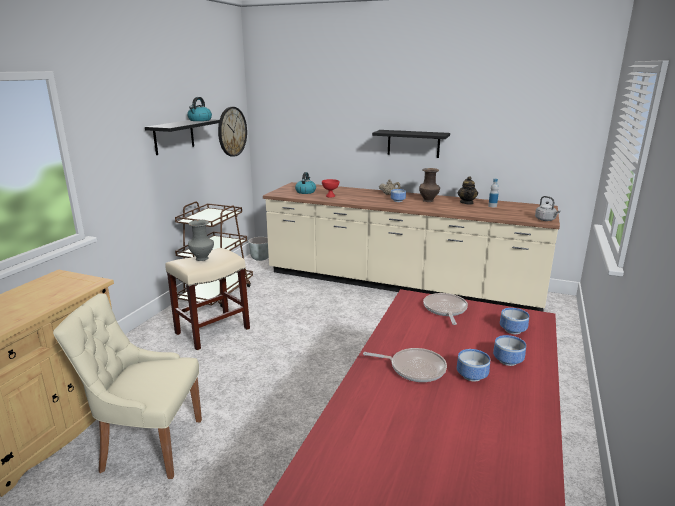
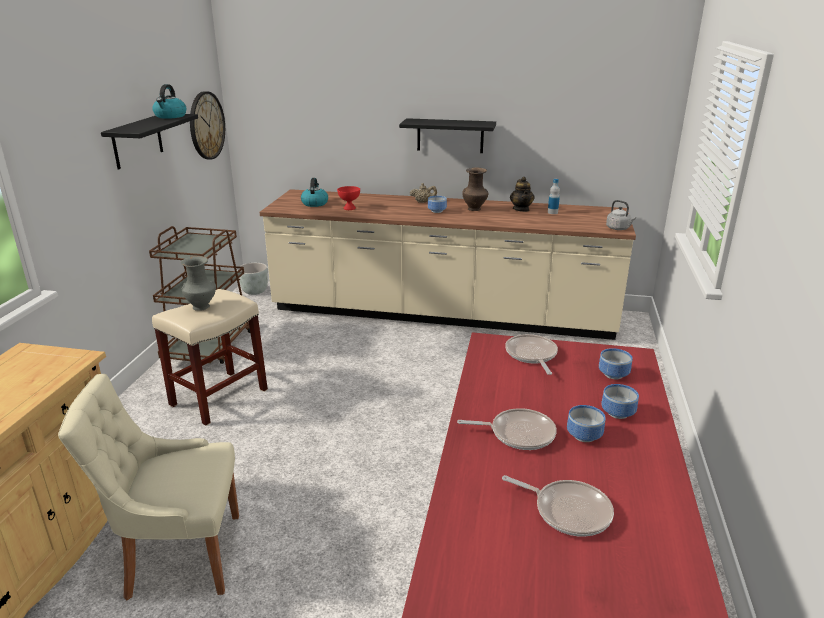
camera: 10 degrees left, 5 degrees up
none -> frying pan [502,475,614,537]

